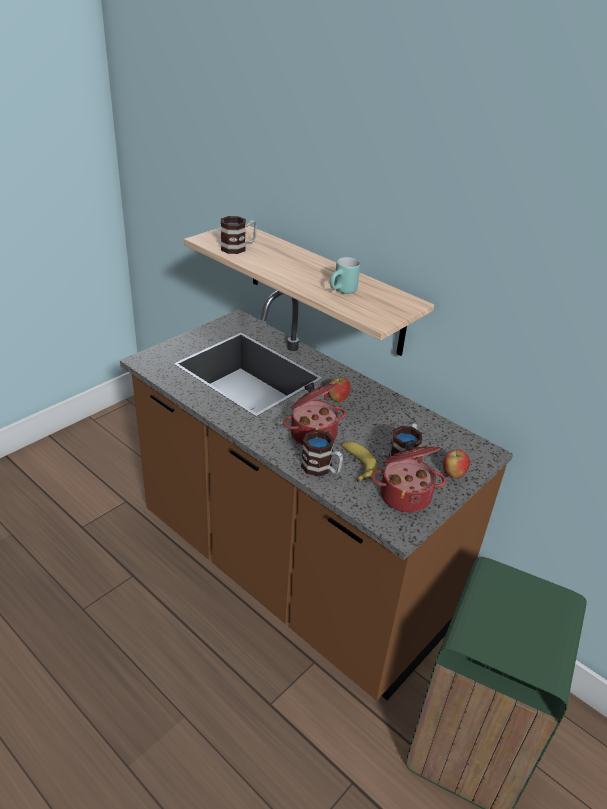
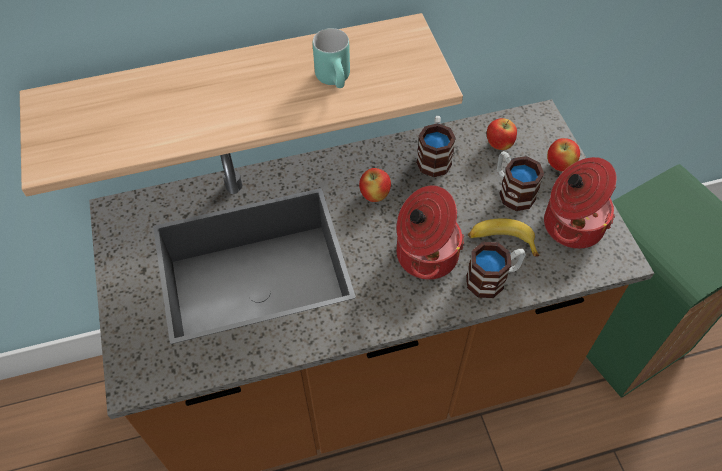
camera: 55 degrees left, 20 degrees up
mug [221,216,257,254] -> mug moved to [416,116,456,177]
none -> apple [487,118,517,150]

